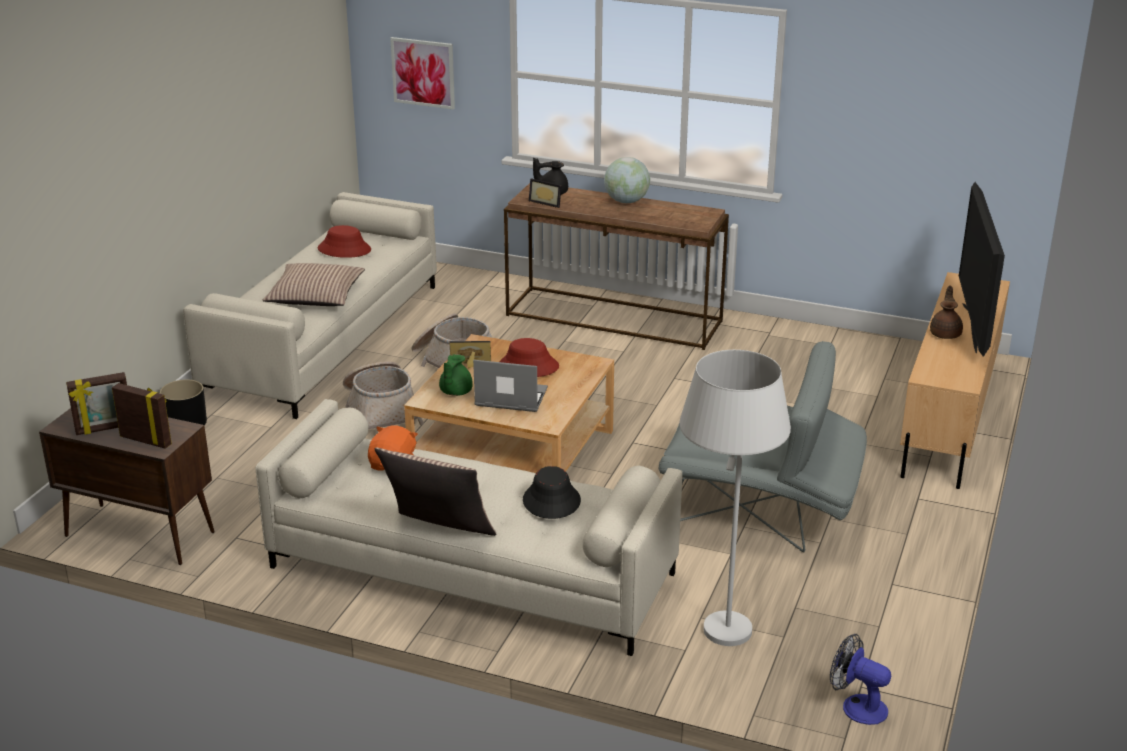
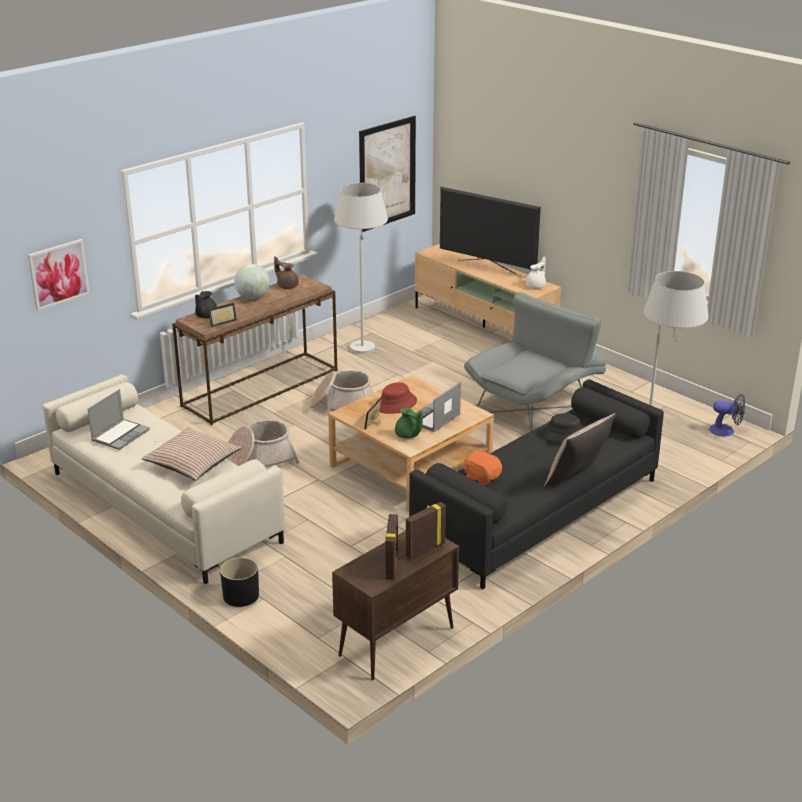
camera: 65 degrees left, 0 degrees up
beige sofa [255,399,682,656] -> black sofa [409,379,664,589]
red hat [318,225,371,258] -> laptop [88,389,150,450]
basket [343,362,424,429] -> basket moved to [310,370,373,416]
fan [830,634,891,725] -> fan turned 135 degrees counterclockwise [709,394,745,437]
brown teapot [930,285,963,339] -> brown teapot moved to [274,256,299,289]
none -> white floor lamp [334,183,388,354]
none -> picture [359,116,416,232]
none -> white teapot [526,257,546,289]

